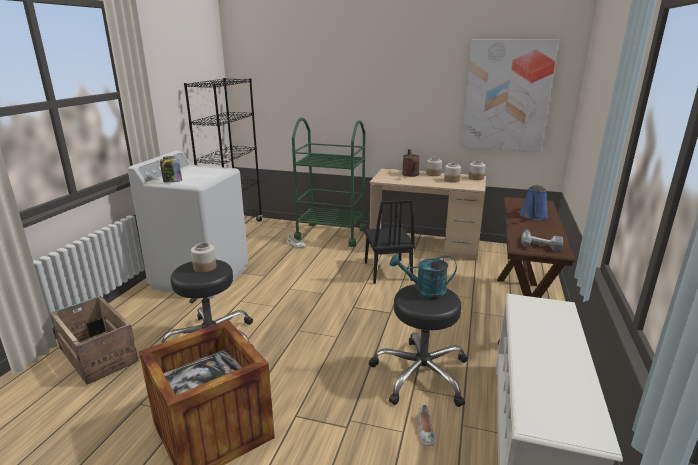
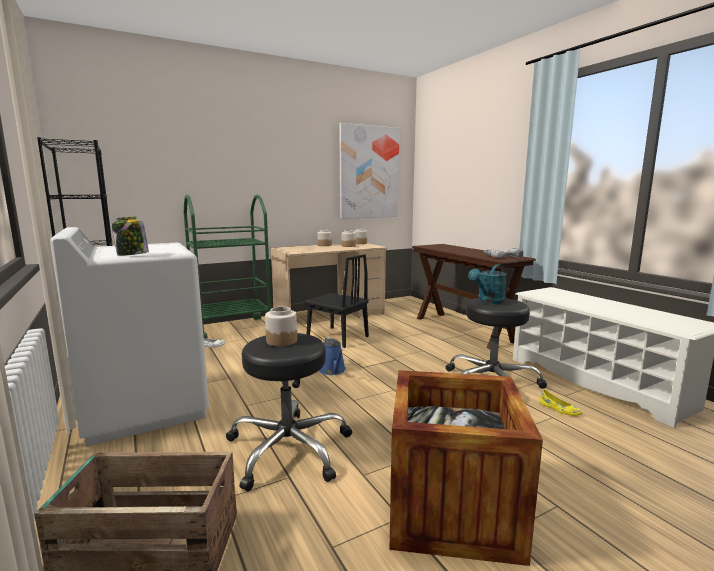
camera: 45 degrees left, 10 degrees down
brown watering can [402,149,420,177] -> none
white shoe [418,404,435,446] -> yellow shoe [539,390,582,416]
blue watering can [520,185,548,220] -> blue watering can moved to [319,337,346,375]

